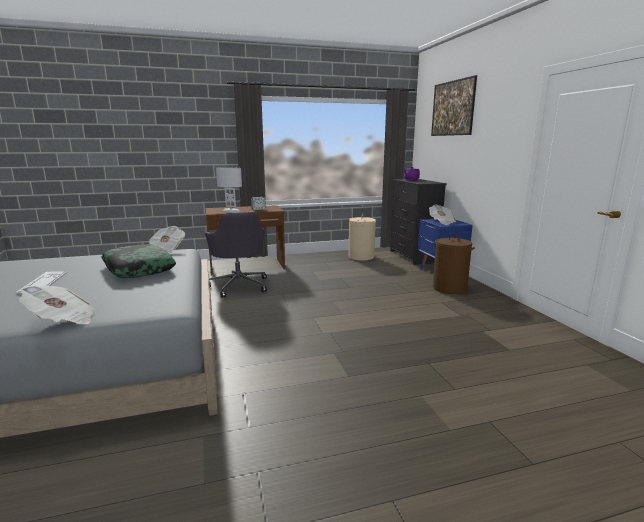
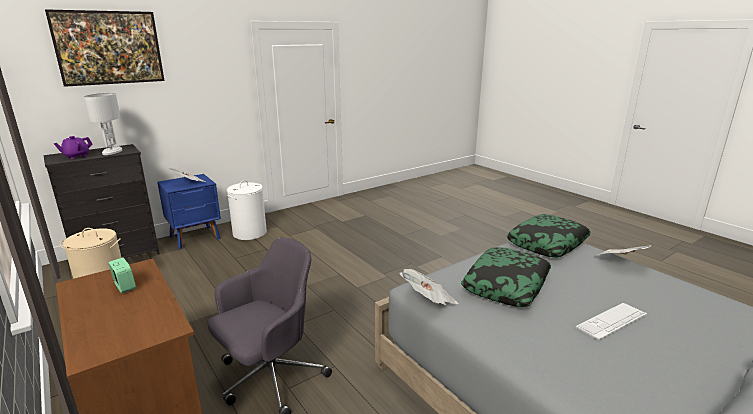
camera: 110 degrees left, 5 degrees up
white table lamp [216,167,242,213] -> white table lamp moved to [84,93,122,155]
brown laundry basket [433,234,475,294] -> white laundry basket [227,180,267,240]
none -> pillow [507,214,591,258]

